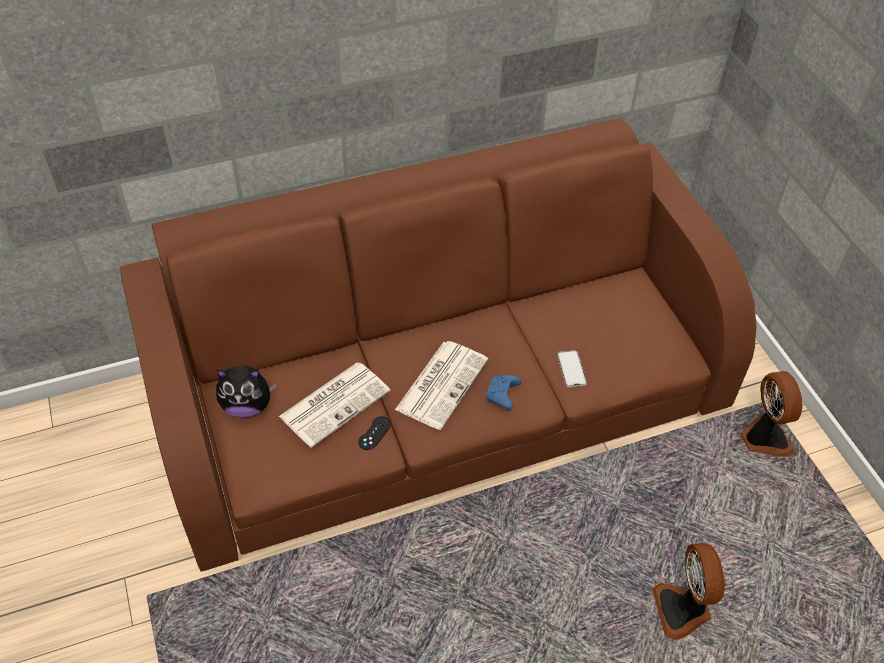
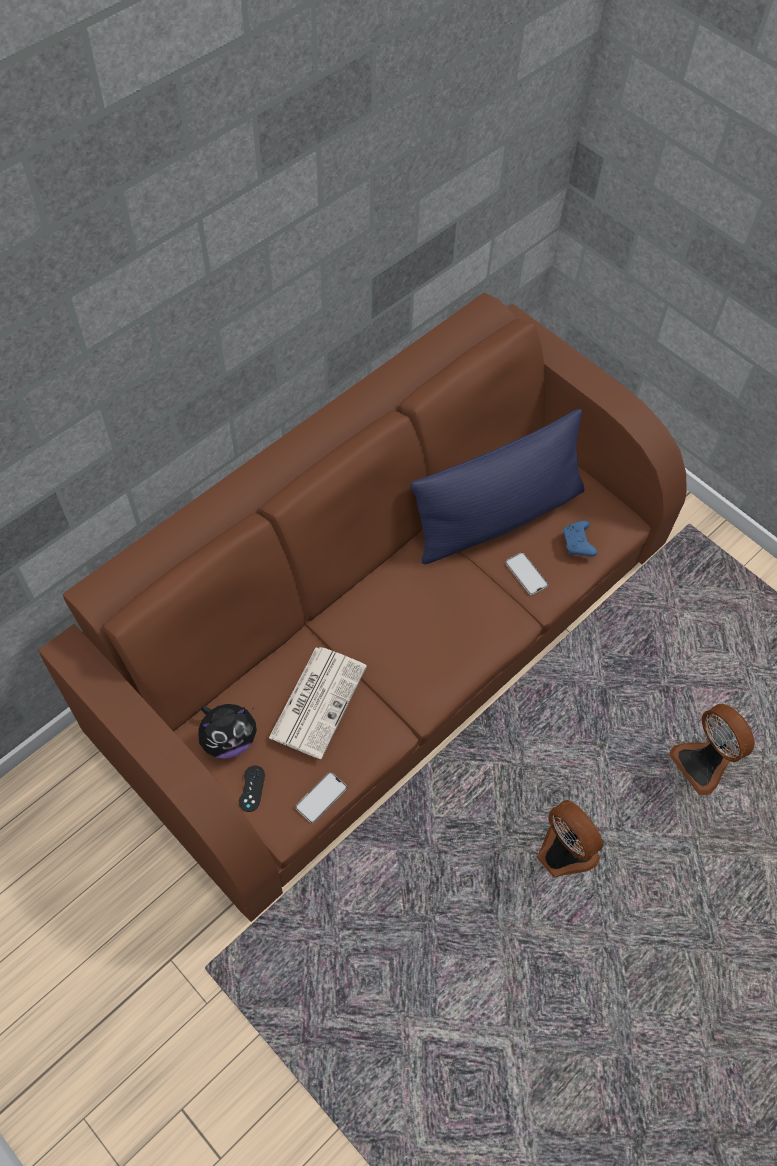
camera: 25 degrees left, 10 degrees up
black game controller [358,416,391,450] -> black game controller moved to [239,766,265,812]
newspaper [395,341,488,430] -> none
blue game controller [486,375,522,410] -> blue game controller moved to [563,521,597,557]
fan [740,371,802,457] -> fan moved to [537,800,603,878]
none -> phone [296,772,347,823]
none -> blue pillow [411,409,585,565]

